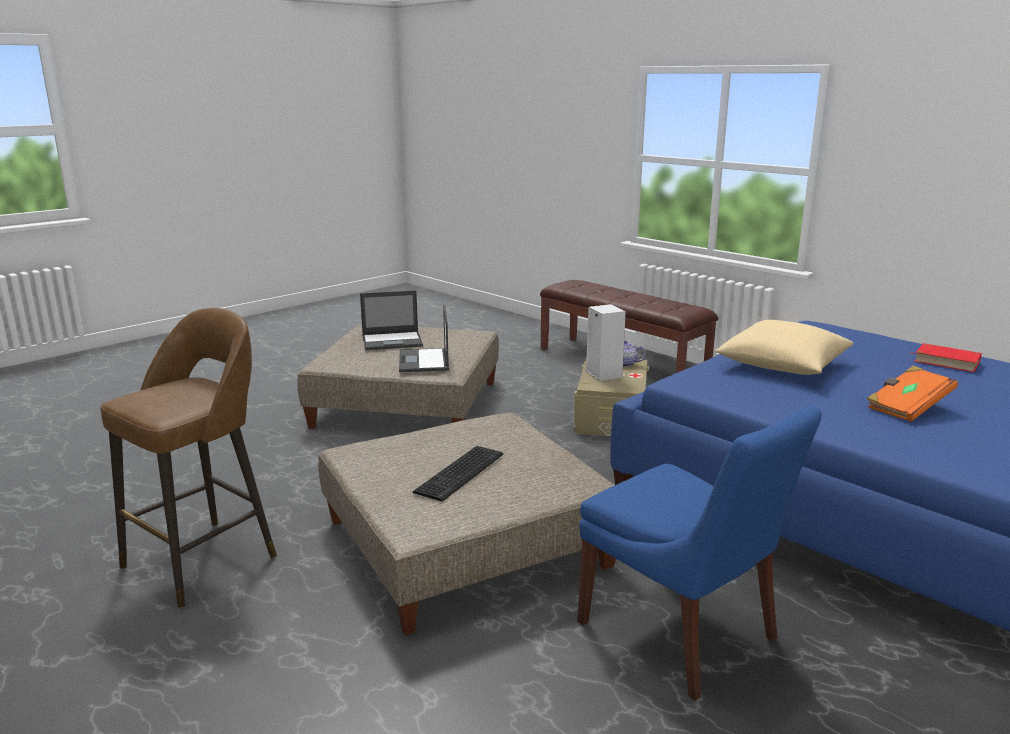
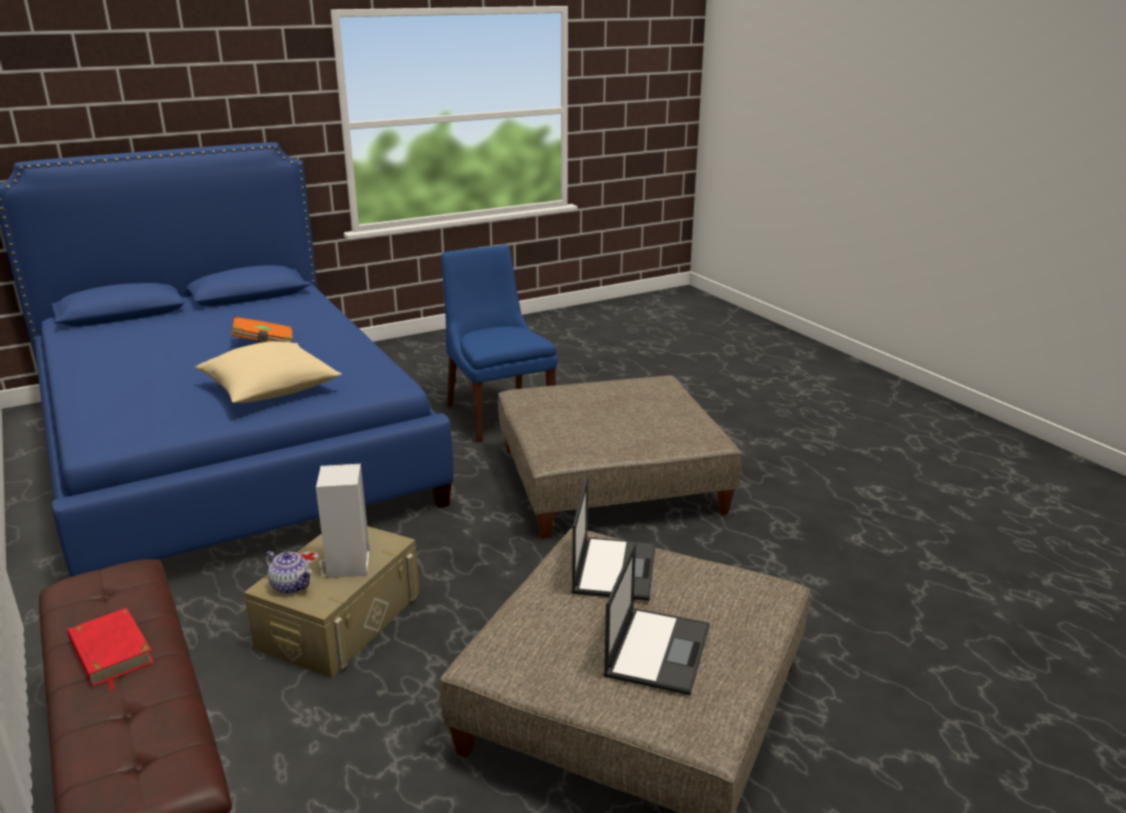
camera: 165 degrees left, 5 degrees up
brown stool [101,308,277,608] -> none
laptop [360,290,423,350] -> laptop turned 105 degrees clockwise [603,542,710,695]
keyboard [413,446,503,502] -> none
red book [910,343,982,372] -> red book moved to [68,608,154,691]

